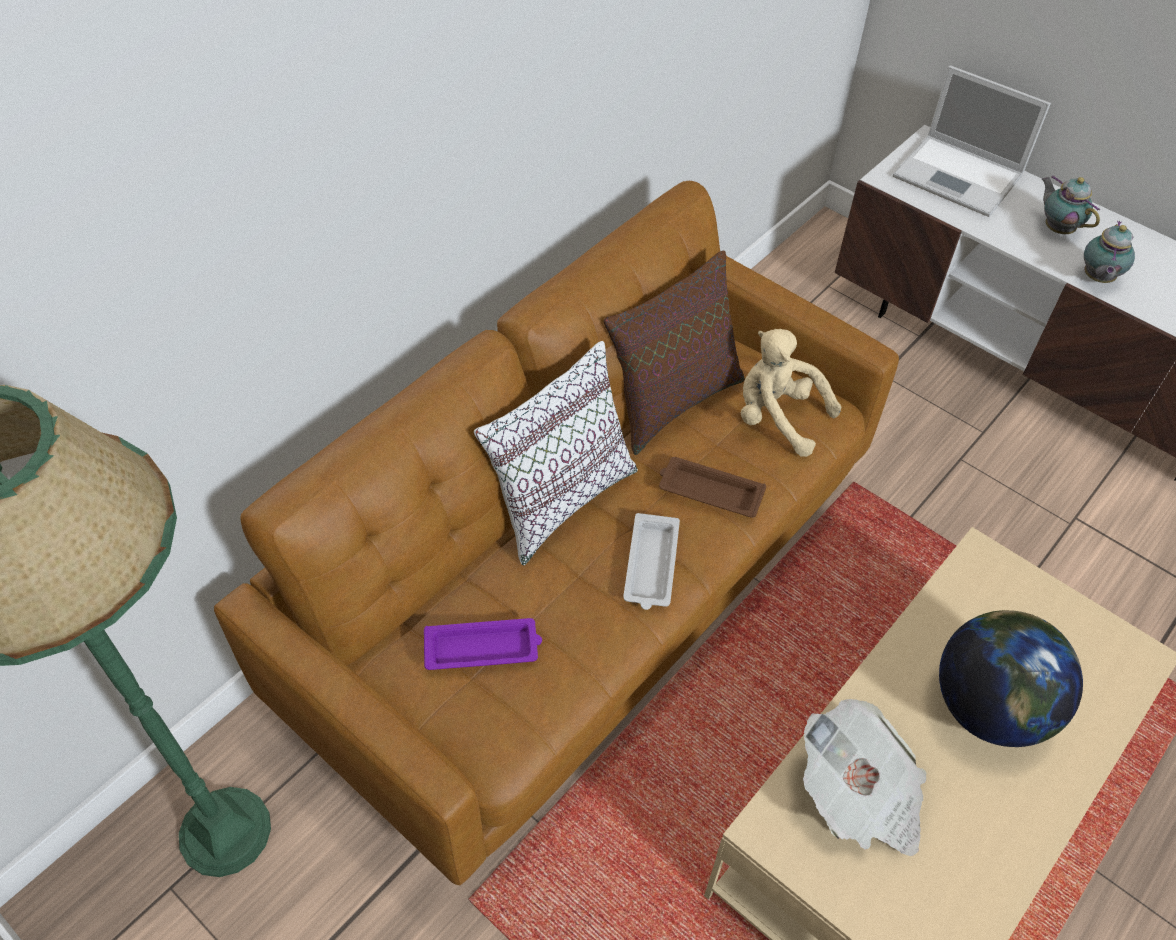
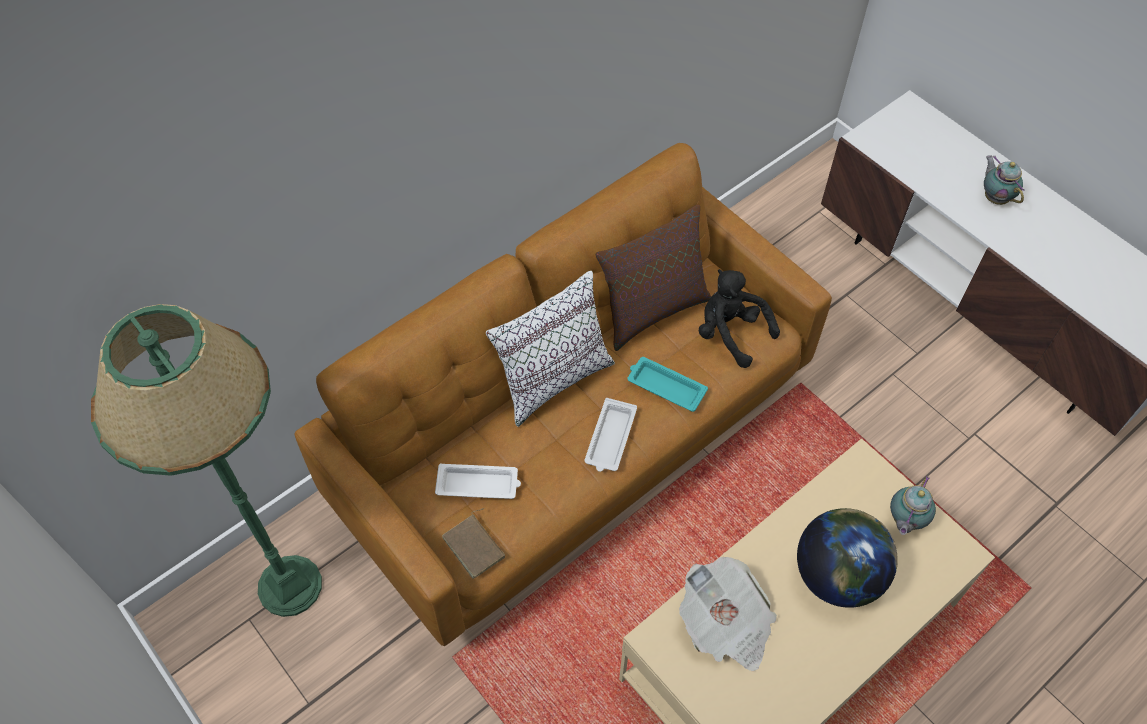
camera: 10 degrees right, 5 degrees up
purple tray [424,618,542,670] -> white tray [435,463,521,499]
brown tray [659,457,766,518] -> turquoise tray [628,357,708,412]
beige plush toy [741,329,841,457] -> black plush toy [699,269,780,368]
laptop [893,65,1051,217] -> none
teapot [1084,220,1135,283] -> teapot moved to [890,476,936,535]
none -> brown book [442,508,505,579]

